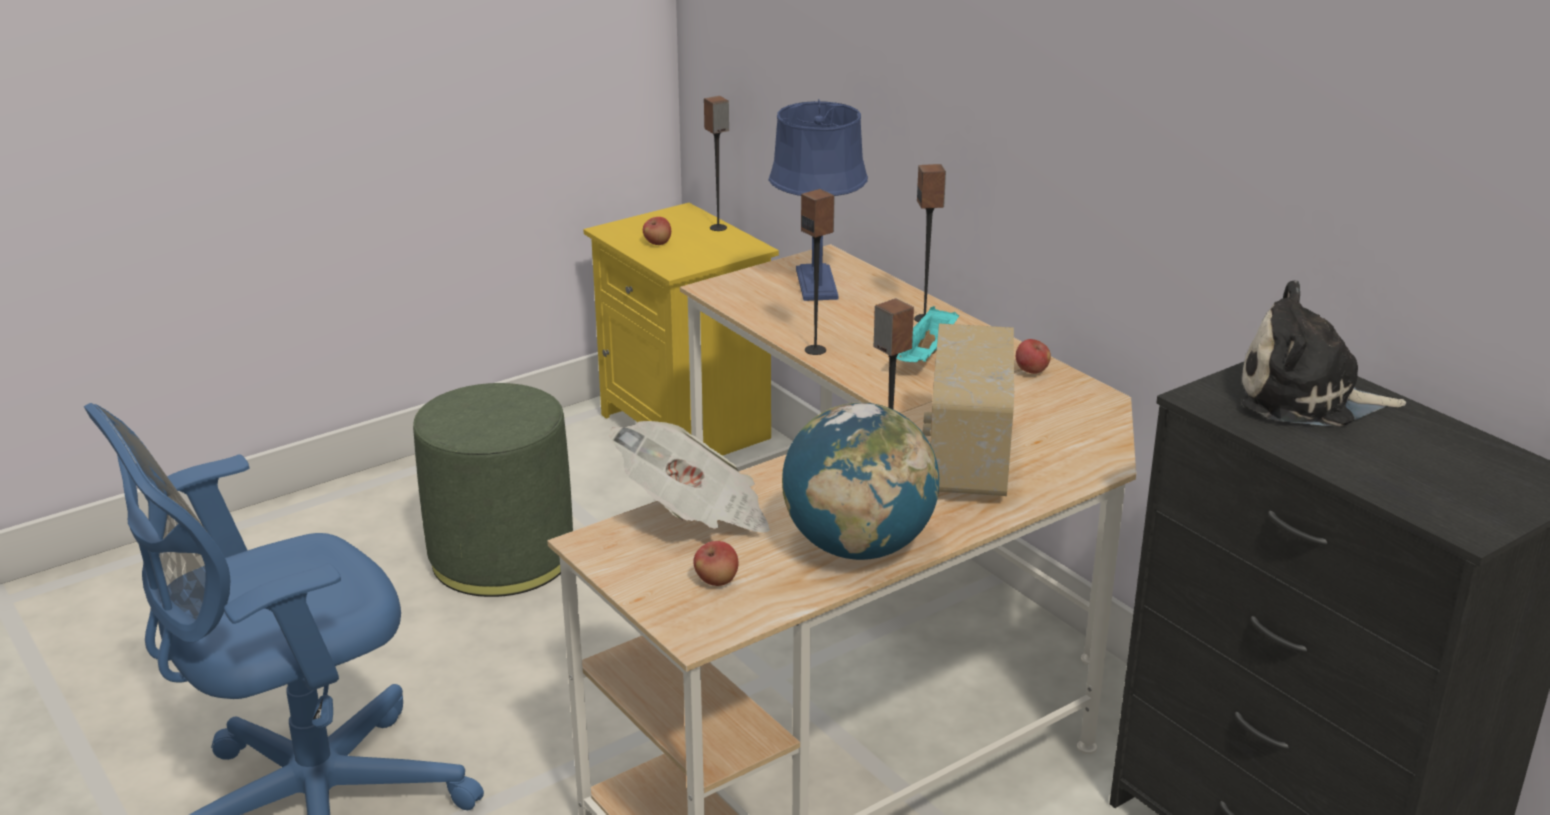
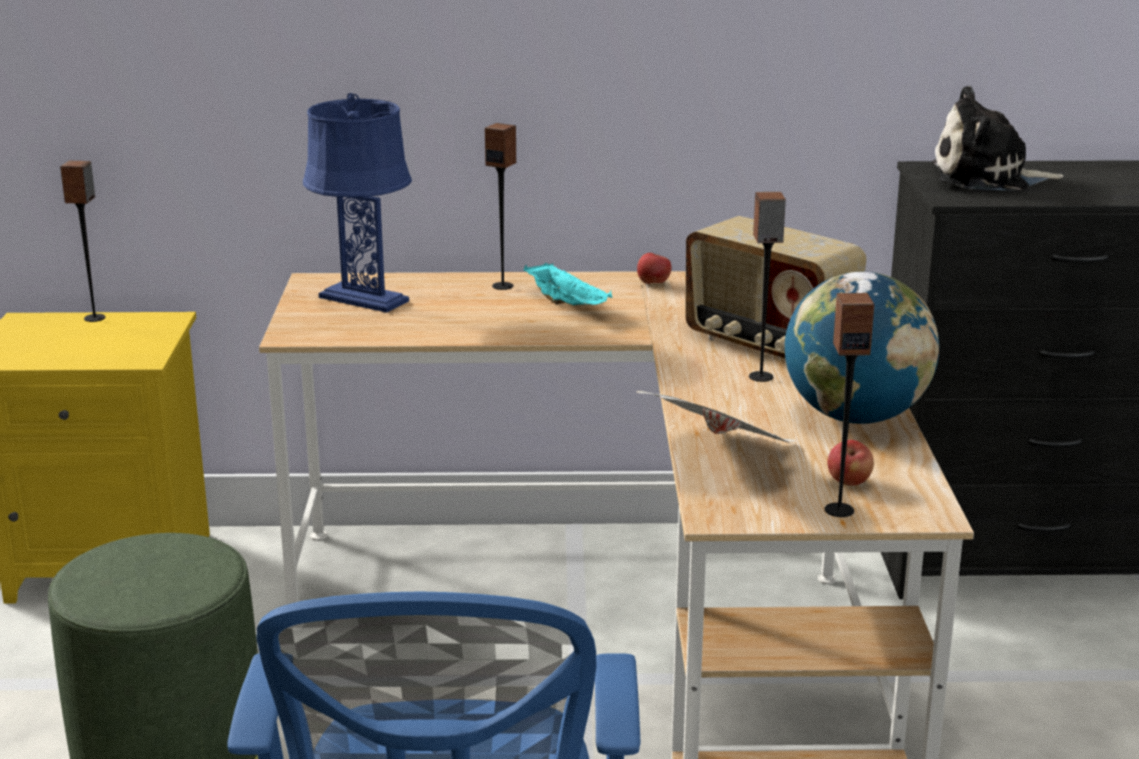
camera: 55 degrees left, 5 degrees down
apple [643,217,671,245] -> none
speaker [801,189,835,355] -> speaker moved to [825,293,874,517]
plush toy [1241,280,1406,427] -> plush toy turned 45 degrees clockwise [932,86,1064,191]

